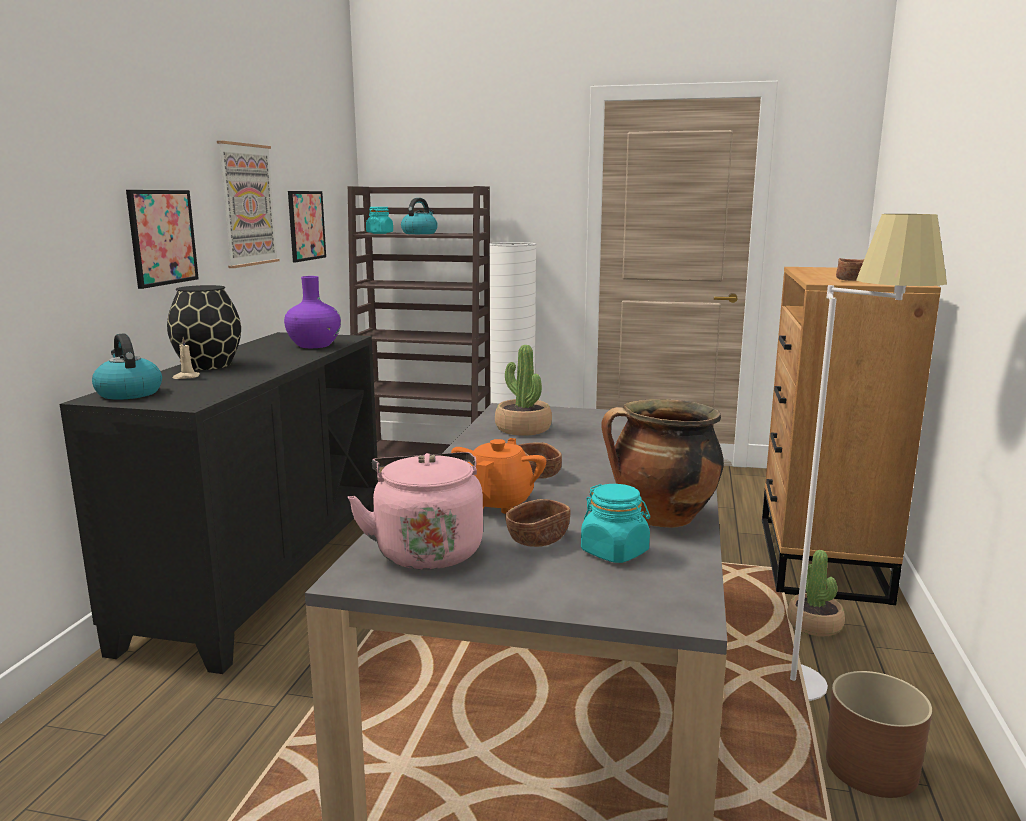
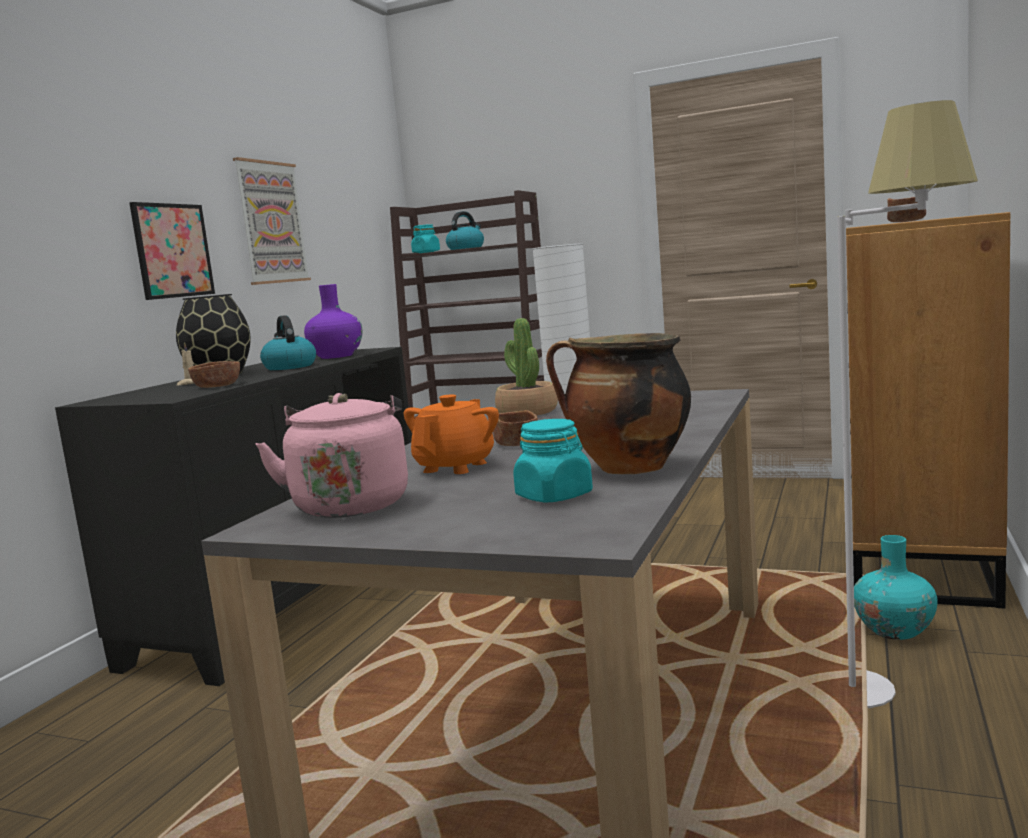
camera: 10 degrees right, 5 degrees down
kettle [92,333,162,400] -> kettle moved to [260,315,316,370]
picture [288,191,326,262] -> none
brown bowl [505,499,571,547] -> brown bowl moved to [188,361,240,388]
potted plant [787,550,845,636] -> turquoise vase [854,535,937,640]
brown planter [826,671,932,798] -> none

